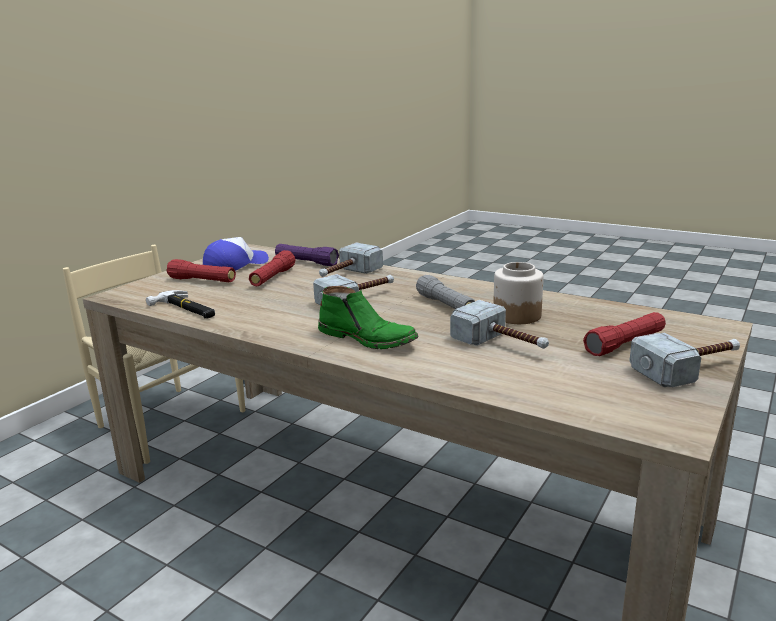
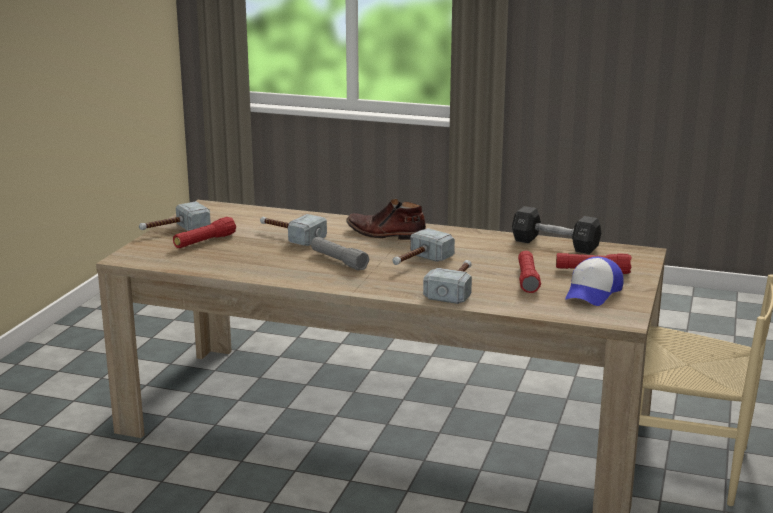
camera: 165 degrees right, 0 degrees up
hammer [146,290,215,319] -> black dumbbell [512,206,601,254]
purple flashlight [275,244,339,266] -> none
green boot [318,286,419,349] -> brown boot [346,199,426,240]
jar [493,262,544,324] -> none

